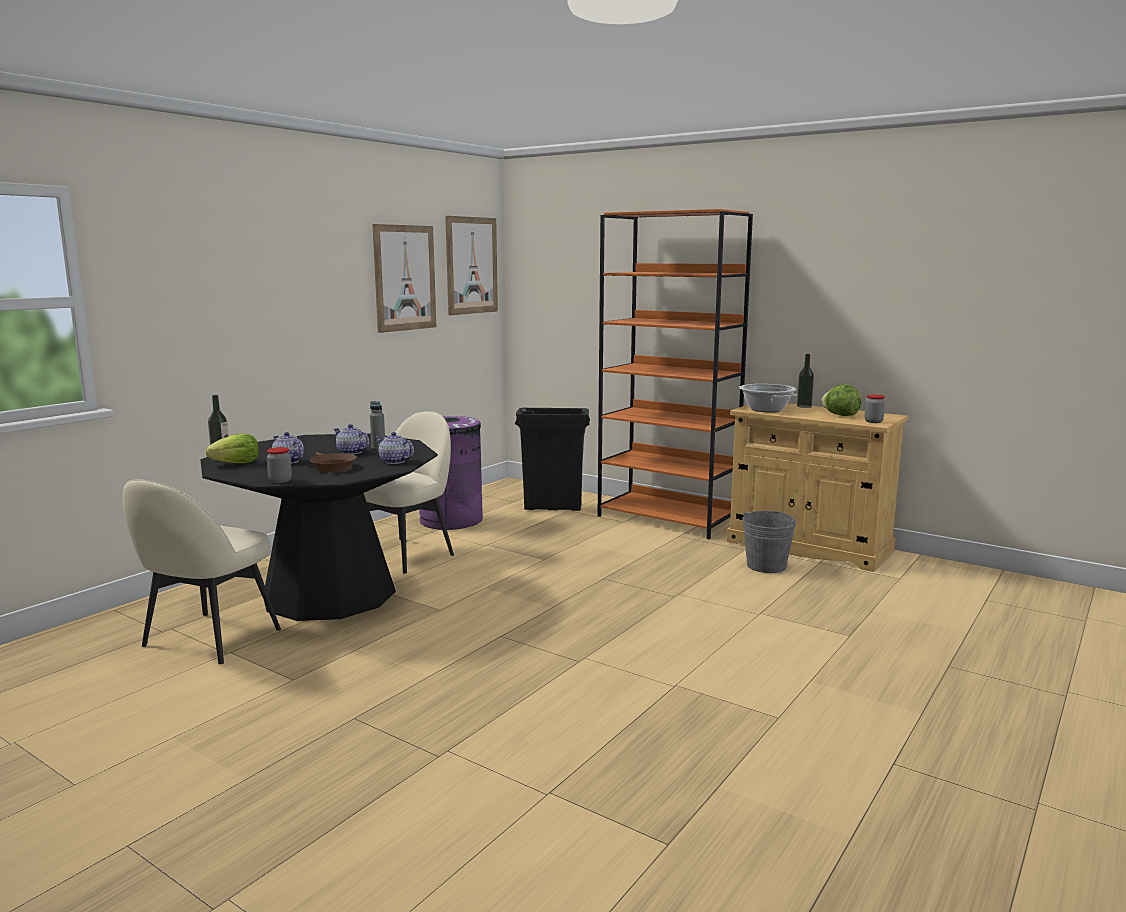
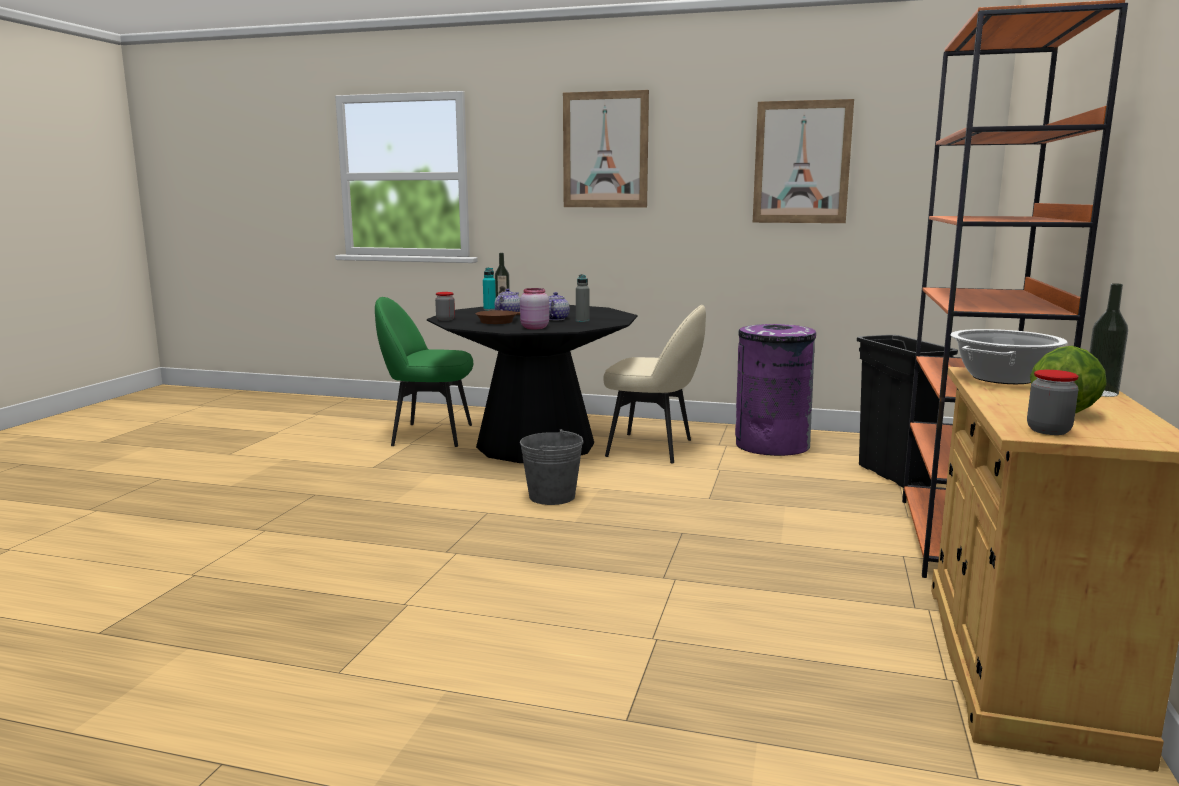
camera: 70 degrees right, 0 degrees up
beige chair [123,480,281,664] -> green chair [375,297,473,447]
lettuce [205,434,259,463] -> turquoise bottle [483,268,496,311]
teapot [376,432,414,464] -> pink jar [520,288,549,329]
picture [445,216,498,315] -> picture moved to [563,90,649,208]
grey bucket [742,511,796,573] -> grey bucket moved to [520,429,583,505]

